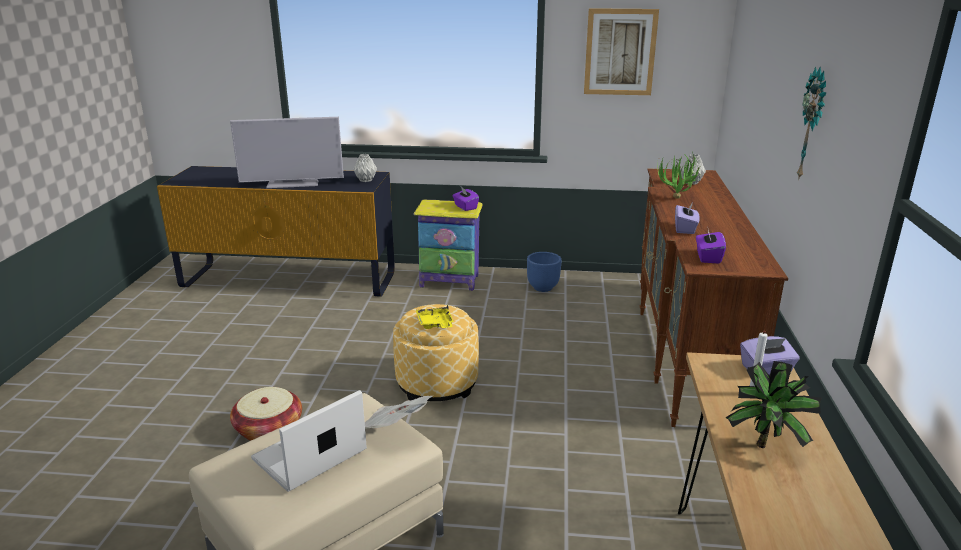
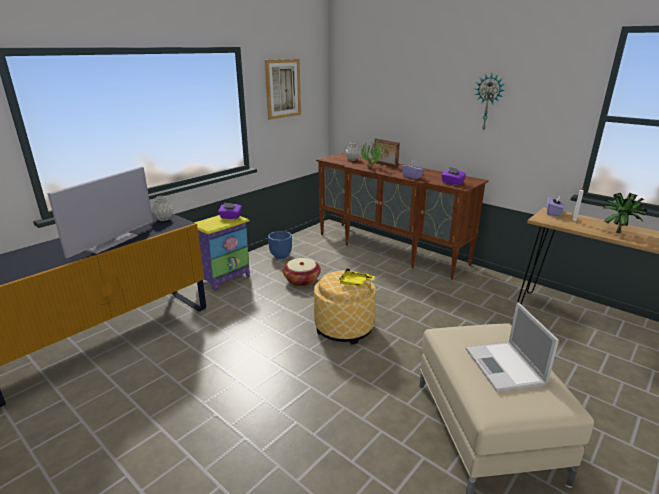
camera: 55 degrees left, 0 degrees up
basket [230,387,302,441] -> basket moved to [283,258,321,286]
newspaper [365,396,432,429] -> none
none -> picture frame [374,138,400,168]

